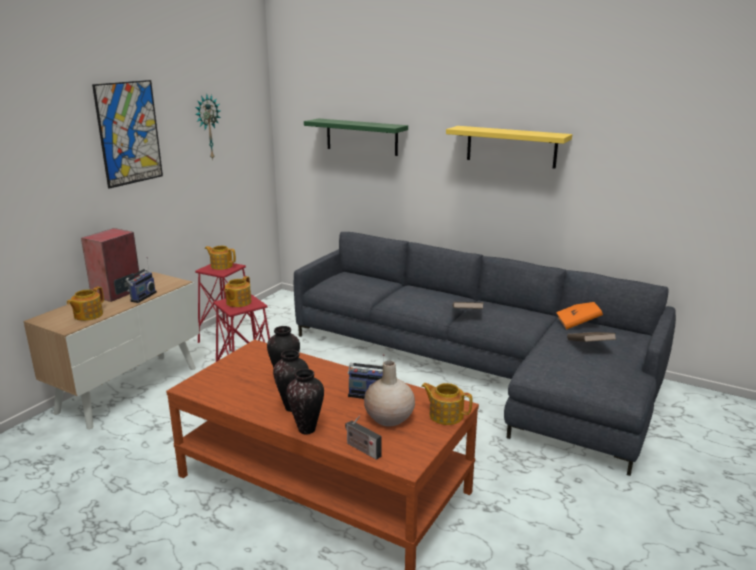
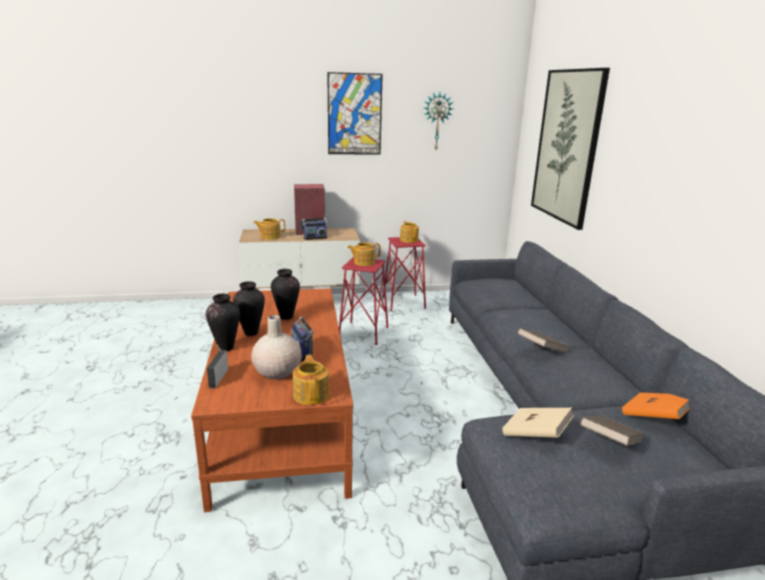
camera: 50 degrees right, 0 degrees up
green shelf [304,118,408,156] -> picture [531,68,610,230]
yellow shelf [446,126,572,169] -> none
none -> beige book [502,408,574,438]

